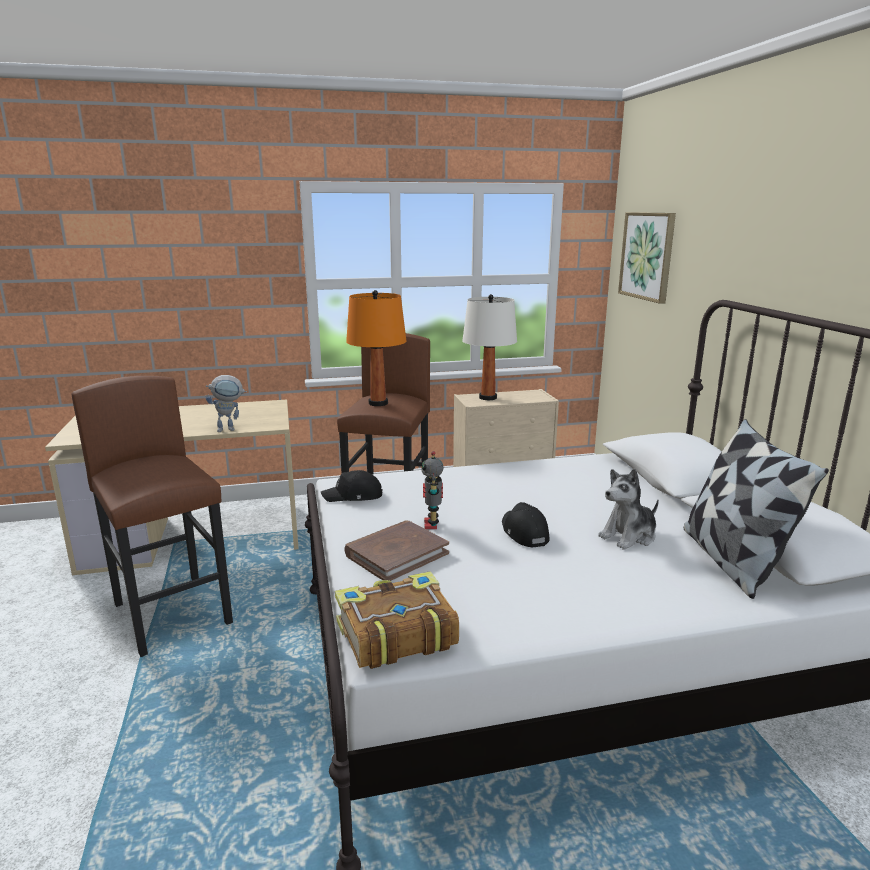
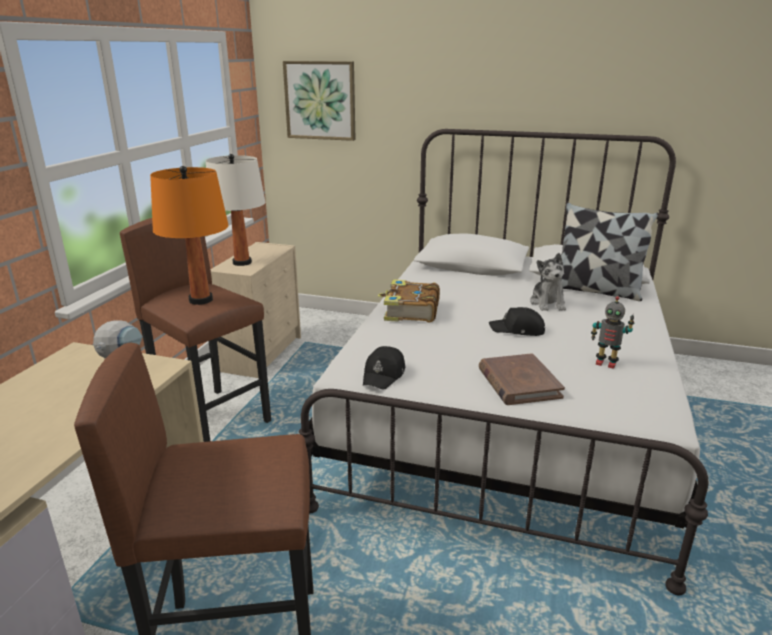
camera: 60 degrees left, 5 degrees up
book [335,571,459,669] -> book moved to [378,279,440,323]
toy robot [422,451,444,529] -> toy robot moved to [591,296,634,369]

